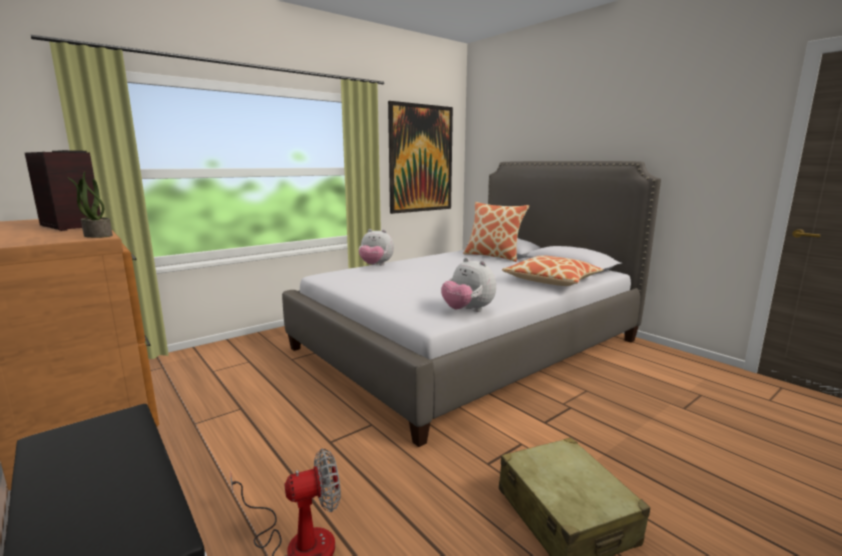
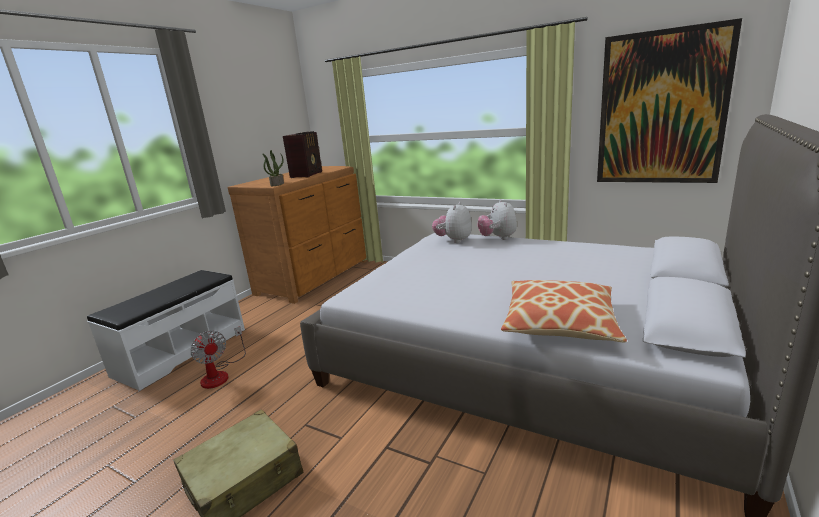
camera: 70 degrees right, 5 degrees up
plush toy [441,258,496,312] -> plush toy moved to [432,202,472,243]
pillow [463,202,529,262] -> none

